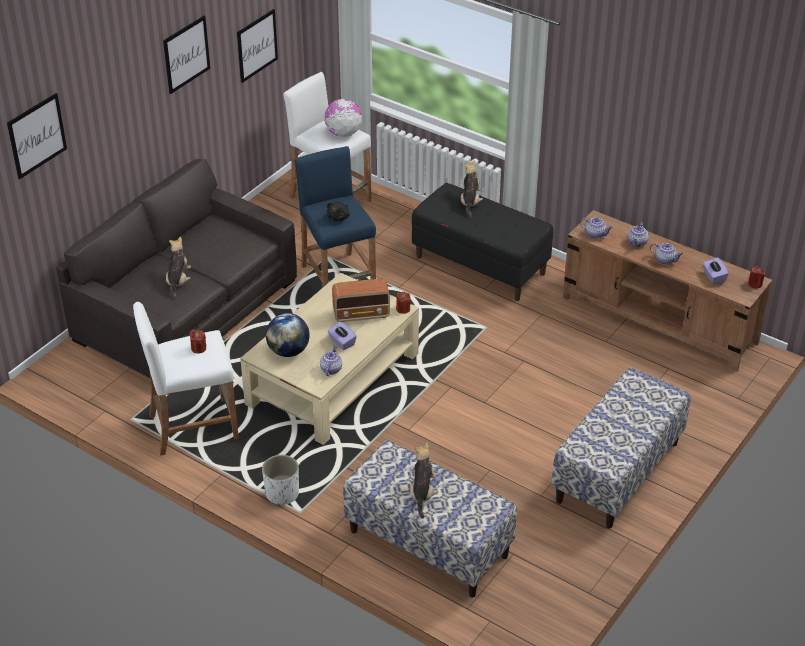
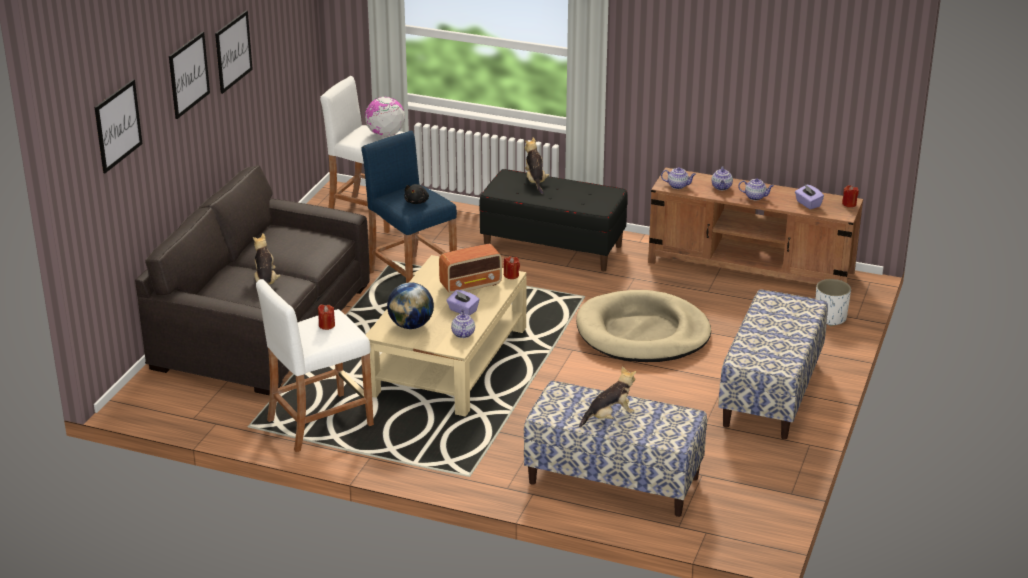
camera: 15 degrees left, 10 degrees down
picture [237,9,278,83] -> picture moved to [169,32,210,119]
white planter [262,455,299,505] -> white planter moved to [816,279,851,326]
plush toy [410,442,438,519] -> plush toy turned 75 degrees clockwise [579,366,636,427]
none -> beige dog bed [576,290,711,362]

